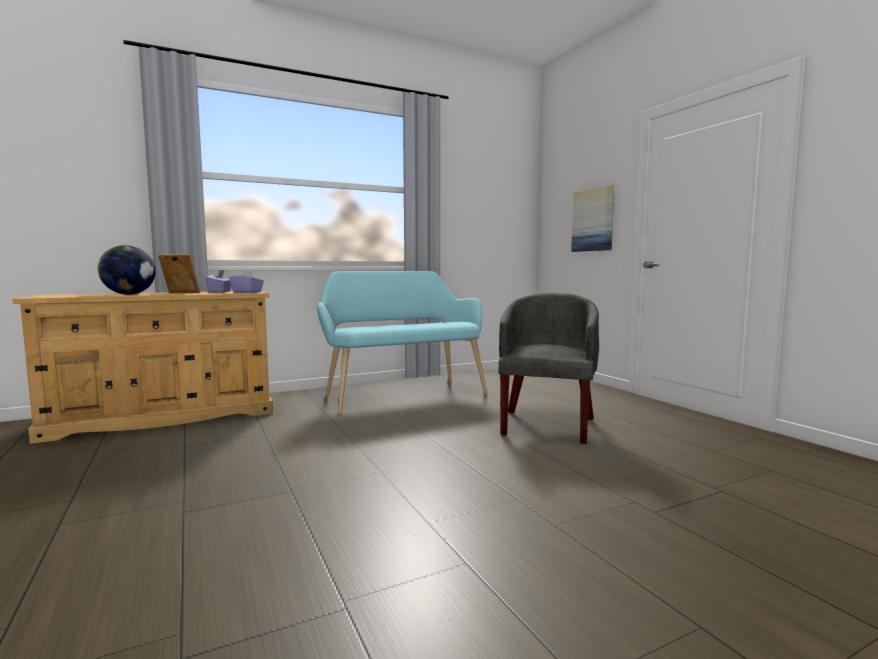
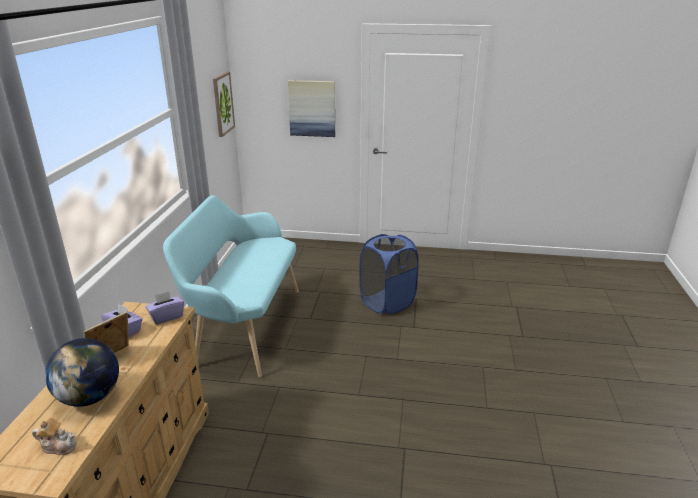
camera: 55 degrees left, 20 degrees up
grey armchair [499,293,599,444] -> blue laundry basket [359,234,419,314]
none -> teapot [32,417,77,455]
none -> picture [213,72,235,137]

